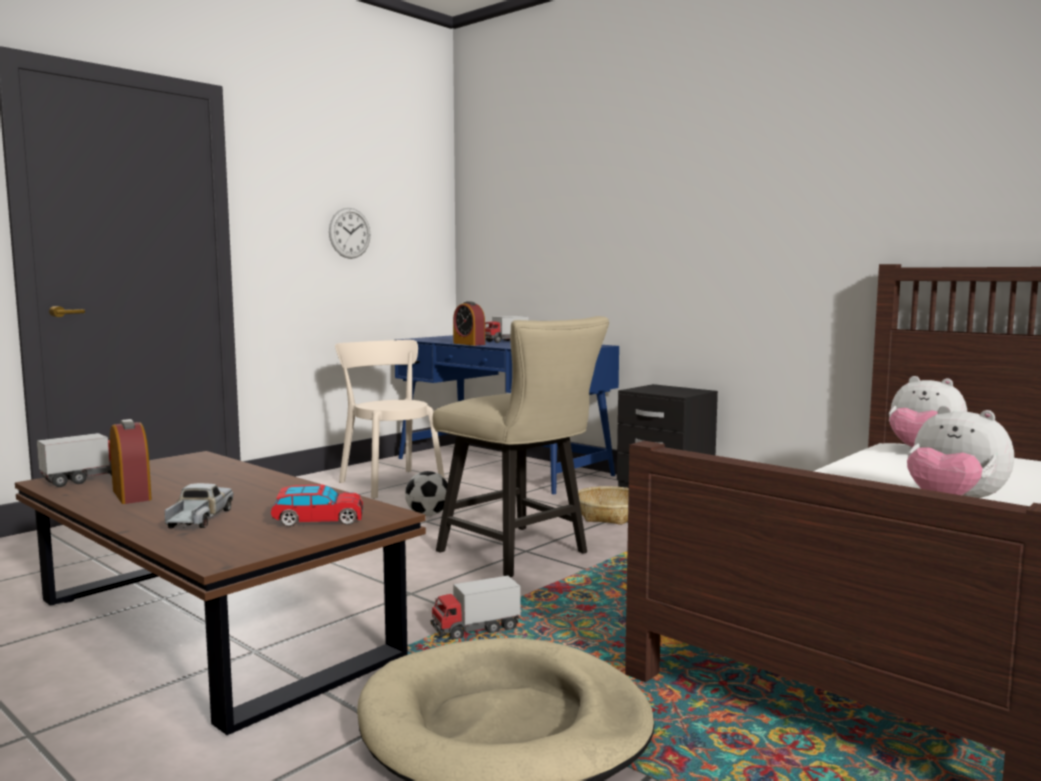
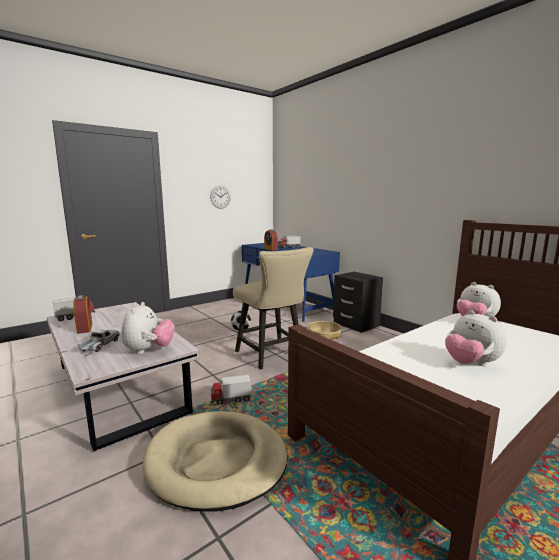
camera: 10 degrees right, 5 degrees up
brown coffee table [15,451,426,735] -> white coffee table [47,302,200,451]
toy car [271,485,363,527] -> plush toy [122,302,175,355]
beige chair [335,340,445,499] -> none

